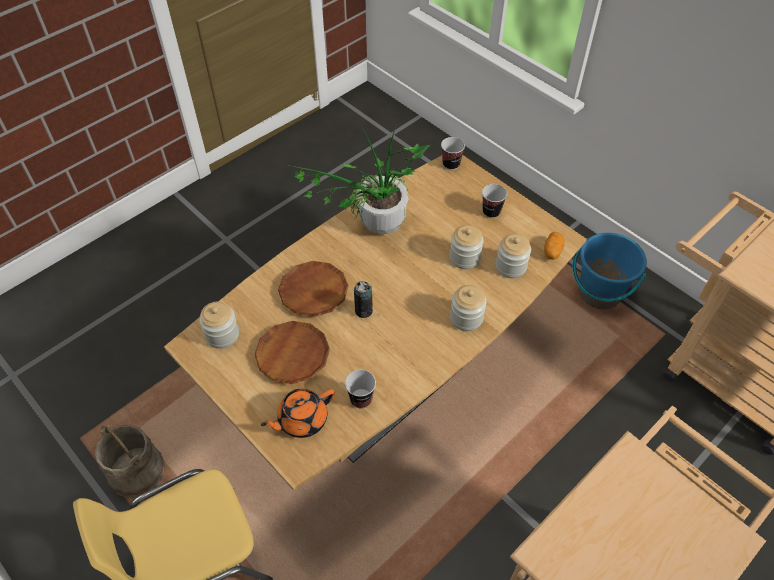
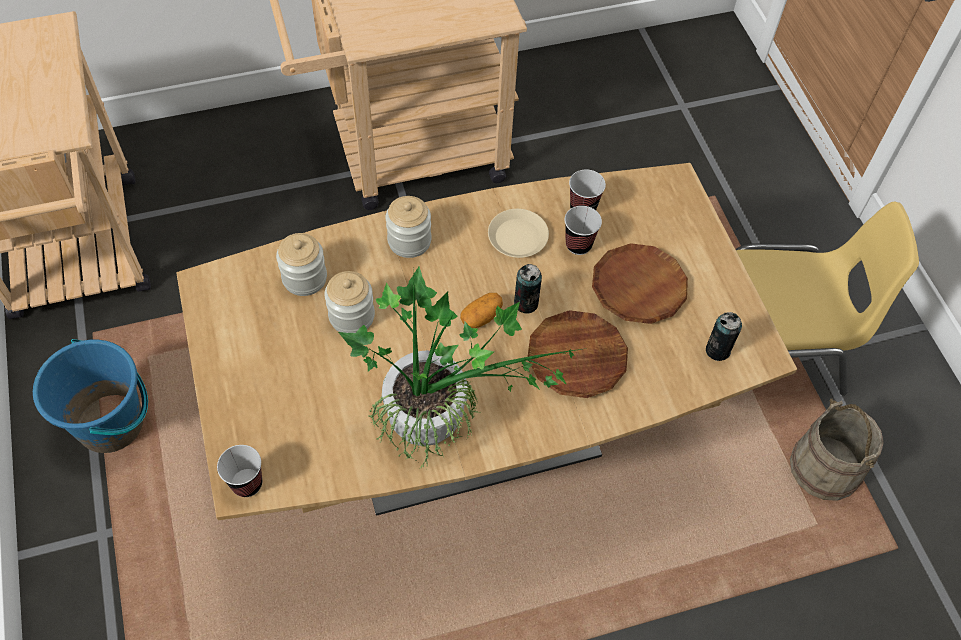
camera: 155 degrees left, 5 degrees up
jar [199,302,239,349] -> can [706,312,742,361]
orange teapot [261,388,335,438] -> none
cup [482,184,507,218] -> cup moved to [565,206,602,255]
potato [544,232,565,260] -> potato moved to [460,293,503,328]
none -> beige plate [488,209,549,258]

